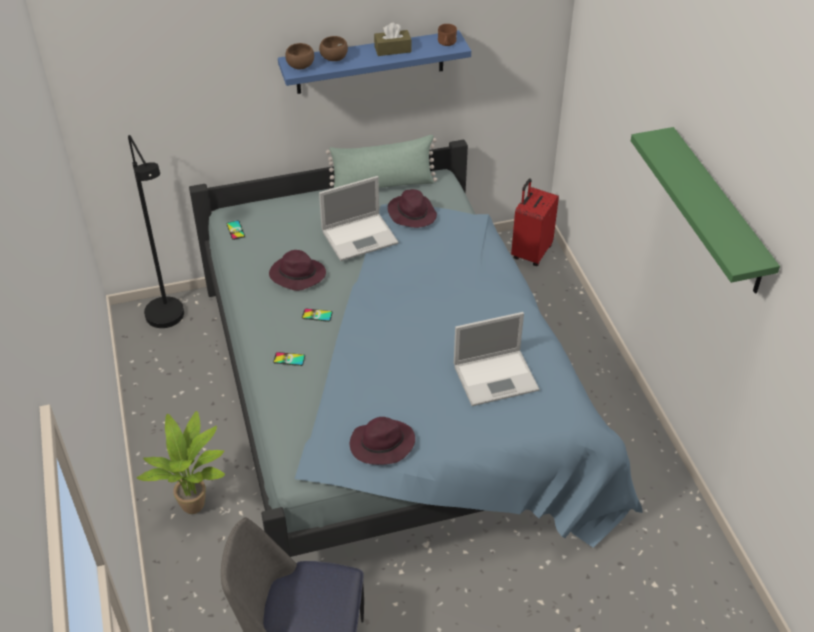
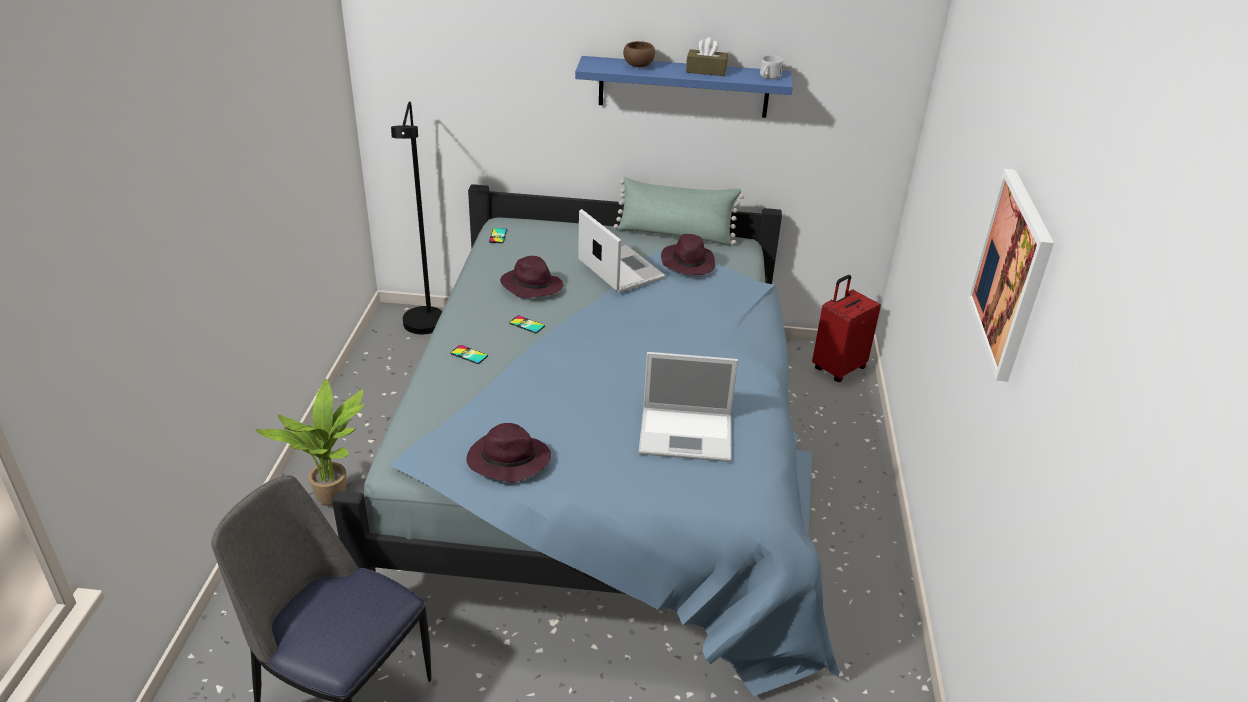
camera: 20 degrees right, 10 degrees down
brown bowl [285,43,314,70] -> none
laptop [319,176,399,261] -> laptop turned 120 degrees counterclockwise [578,209,666,293]
brown mug [438,24,457,46] -> white mug [760,55,783,79]
green shelf [631,127,780,294] -> picture [967,169,1054,382]

